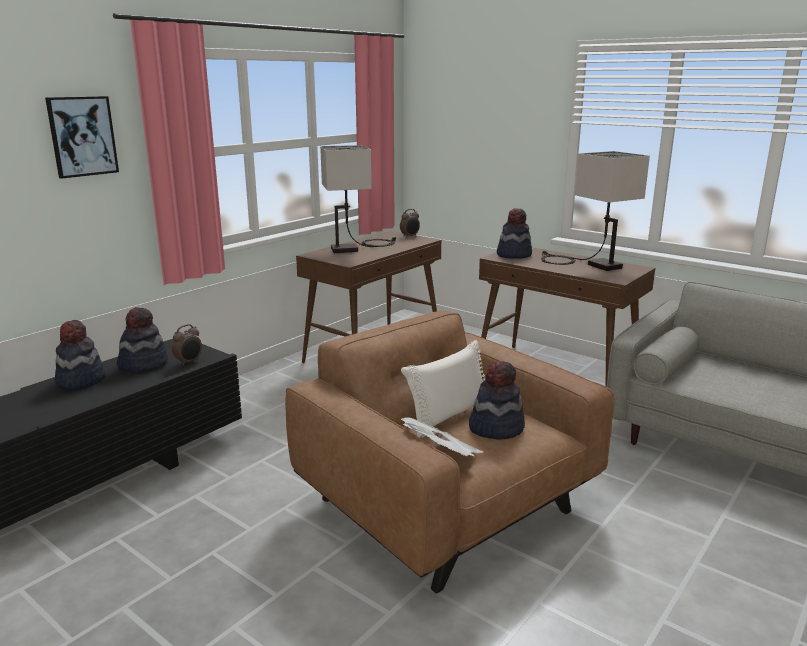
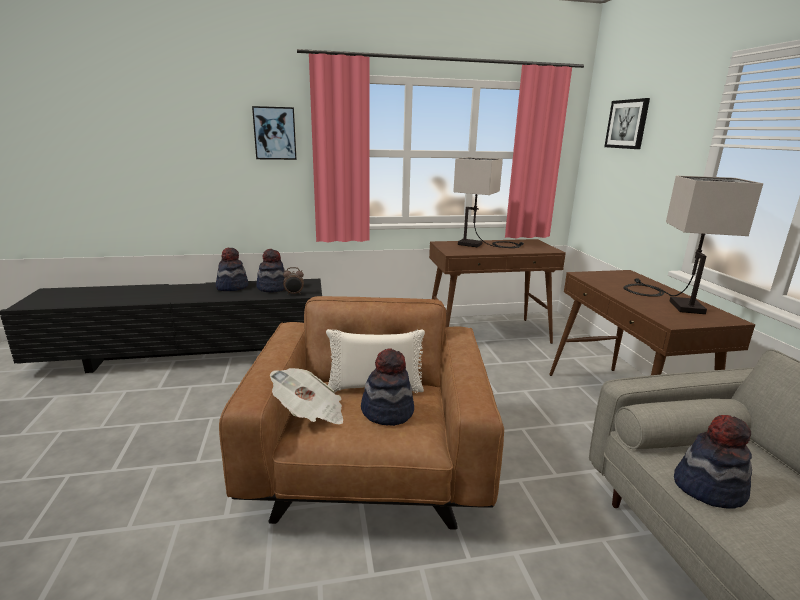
camera: 40 degrees right, 0 degrees up
alarm clock [400,209,420,238] -> none
hat [497,208,532,259] -> hat moved to [674,415,752,508]
none -> picture [604,98,650,149]

